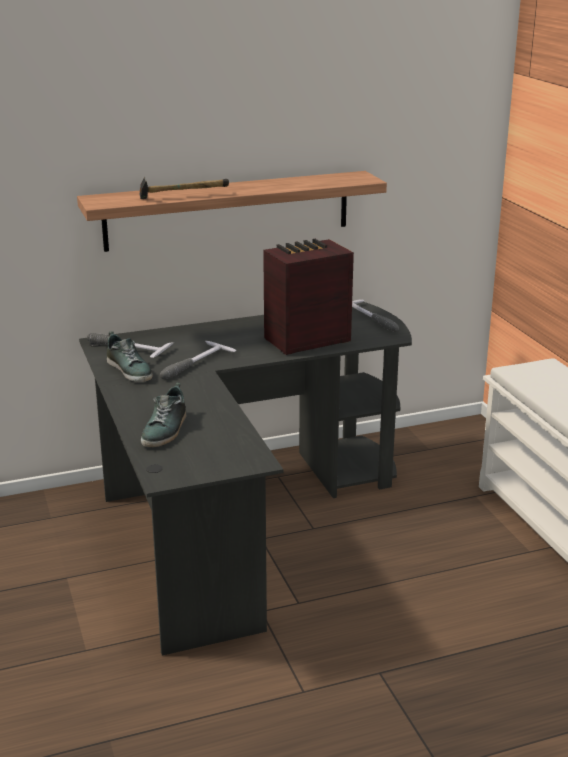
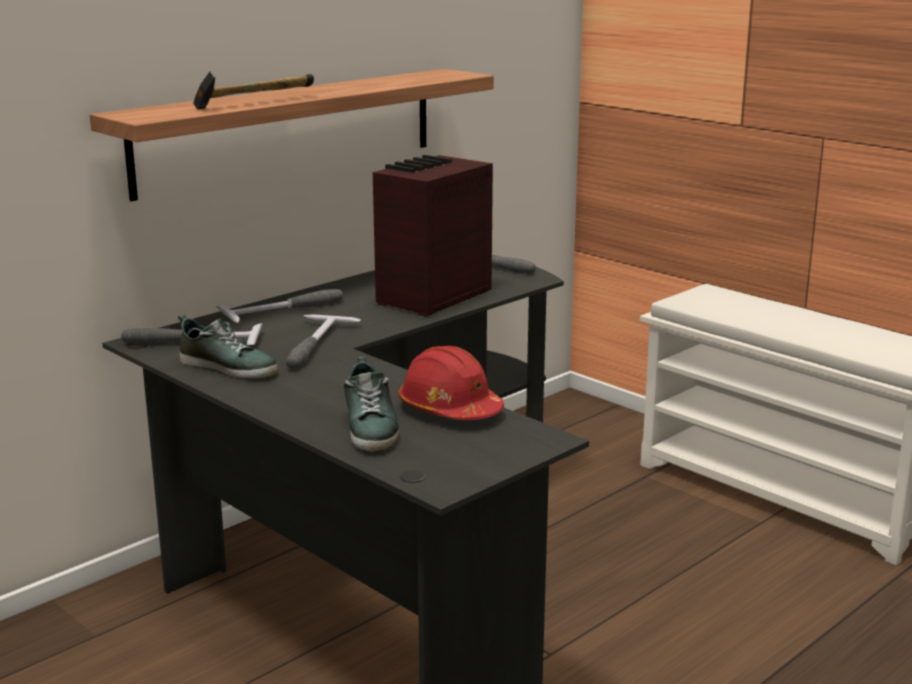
camera: 25 degrees left, 5 degrees down
none -> hammer [216,289,343,323]
none -> red hard hat [398,346,504,420]

